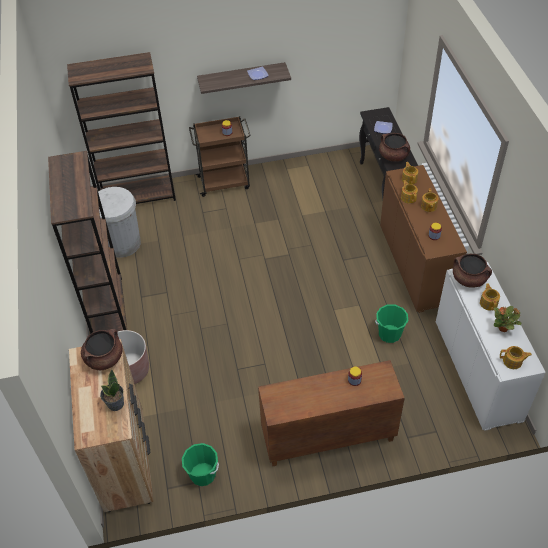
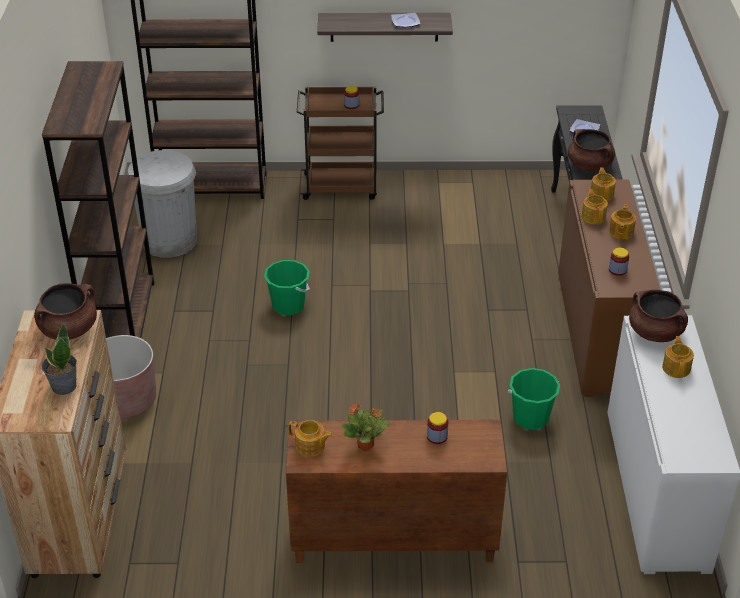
camera: 10 degrees right, 10 degrees down
green bucket [182,443,219,486] -> green bucket moved to [264,260,310,315]
potted plant [493,306,522,332] -> potted plant moved to [341,403,390,451]
teapot [500,346,532,369] -> teapot moved to [288,420,333,457]

